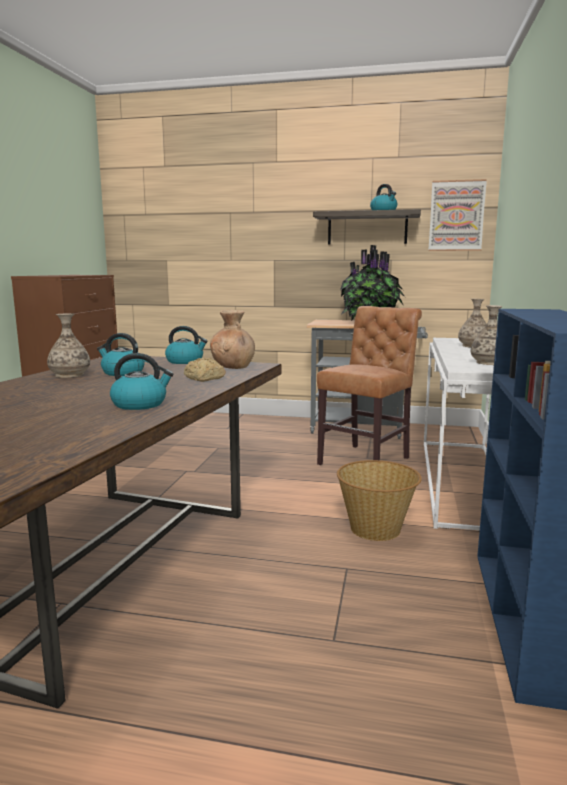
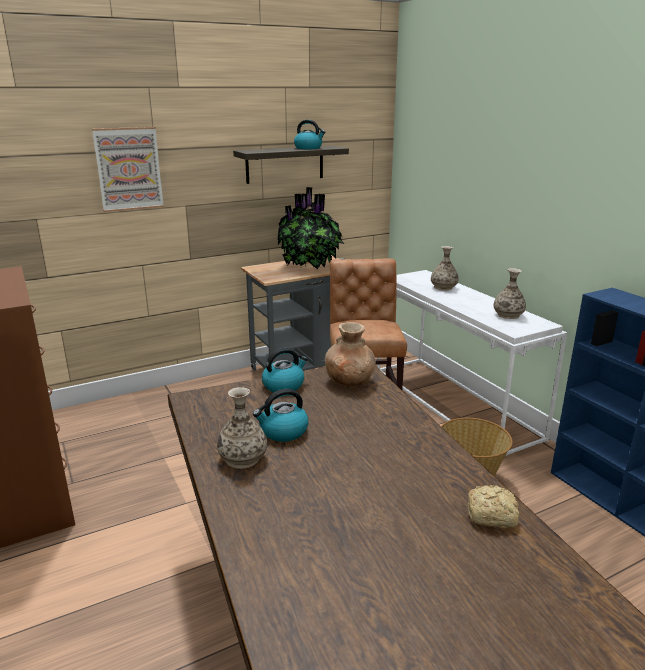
camera: 40 degrees left, 10 degrees up
kettle [110,353,174,410] -> none
bread [184,358,226,382] -> bread moved to [468,485,519,528]
picture [428,179,487,251] -> picture moved to [92,127,164,212]

